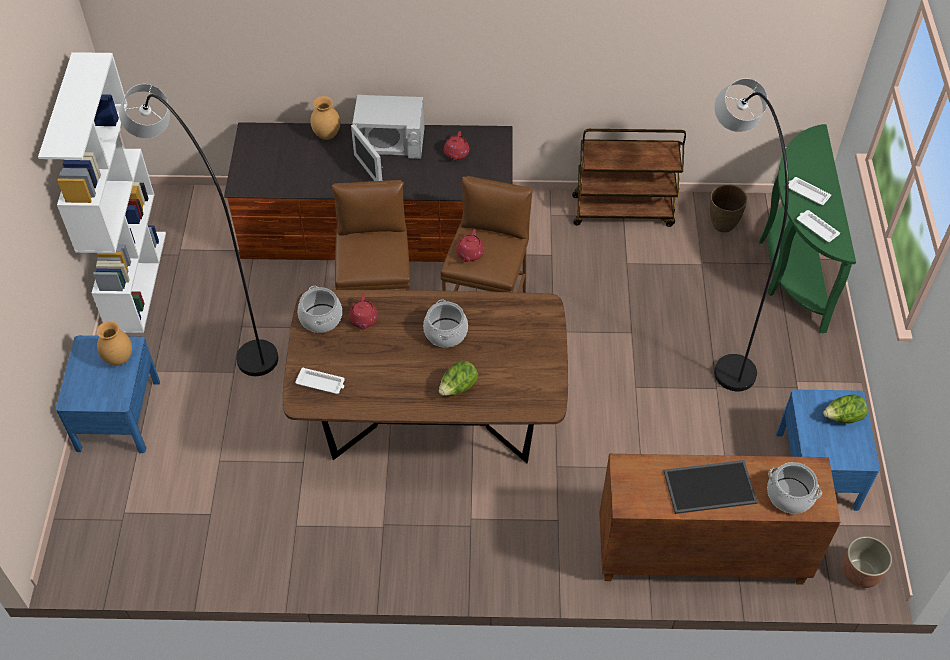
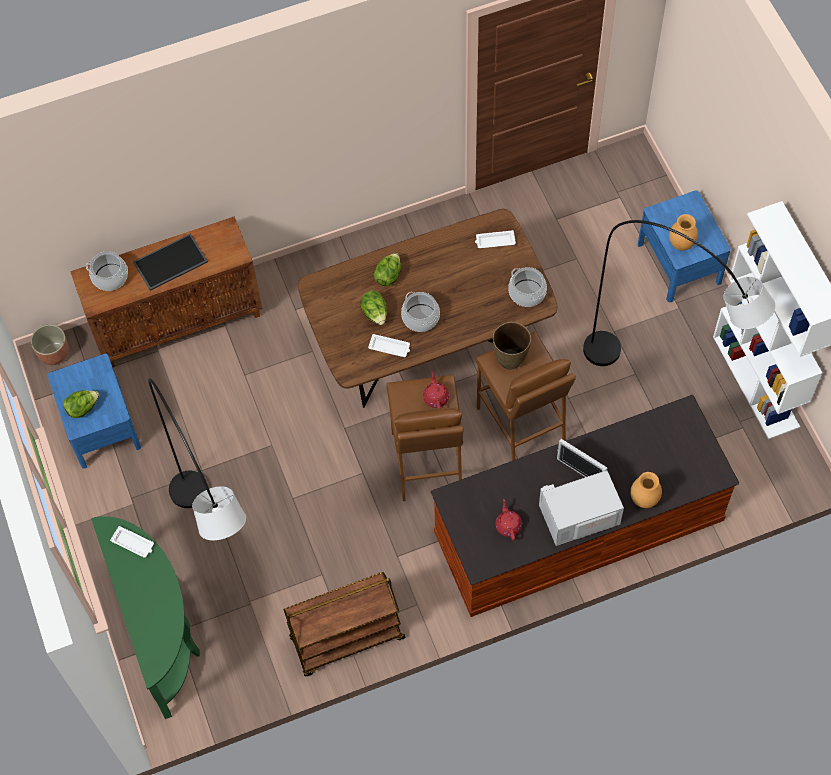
camera: 160 degrees right, 10 degrees up
red teapot [349,294,378,330] -> none
brown vase [710,185,747,233] -> brown vase moved to [493,322,531,370]
white tray [789,177,831,205] -> white tray moved to [368,334,410,357]
none -> lettuce [360,290,387,325]

